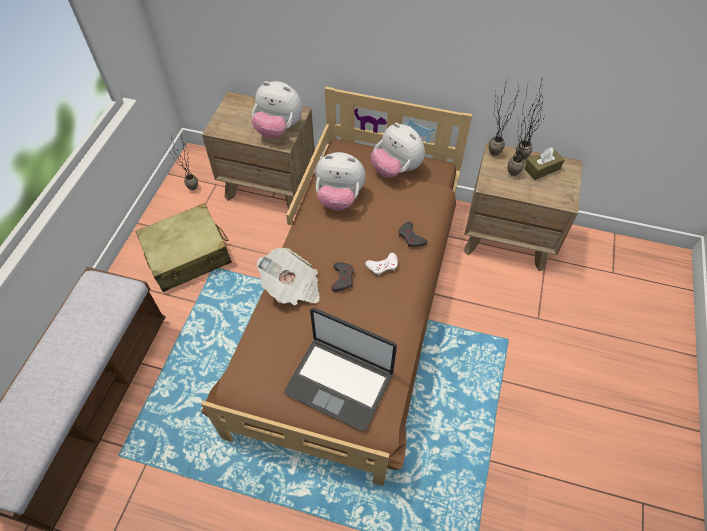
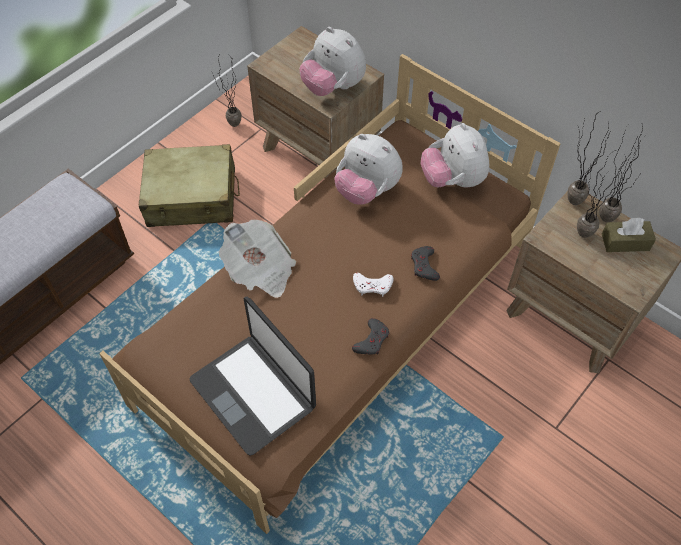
camera: 25 degrees right, 0 degrees up
grey game controller [331,262,354,292] -> grey game controller moved to [352,318,389,354]

